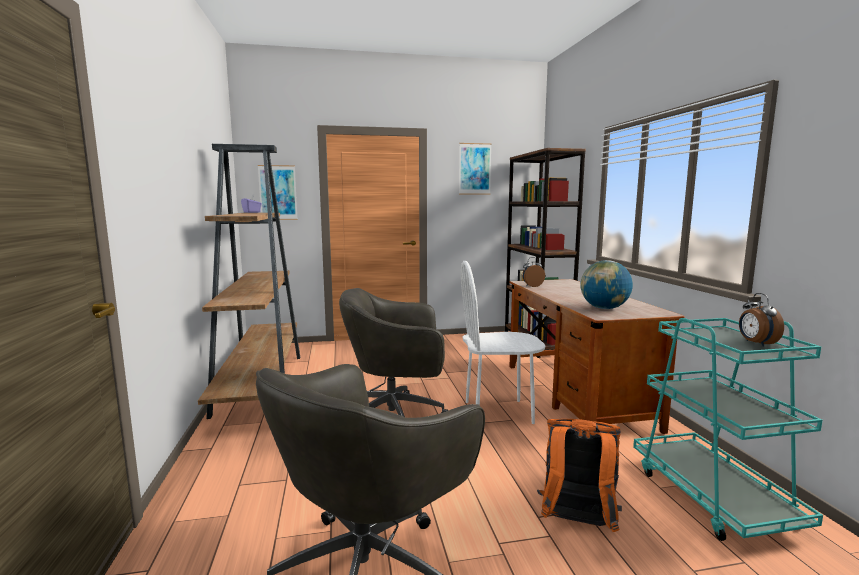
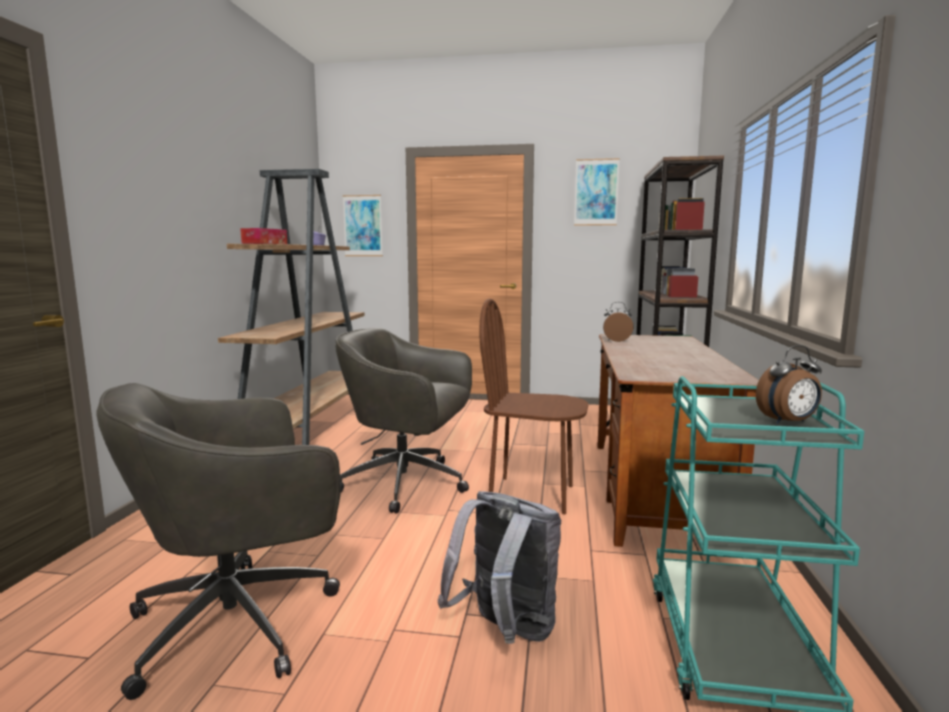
camera: 20 degrees right, 0 degrees up
white chair [461,261,545,424] -> brown chair [479,299,588,515]
orange backpack [537,419,622,532] -> grey backpack [437,491,561,644]
globe [580,260,633,309] -> none
alarm clock [739,293,784,347] -> alarm clock turned 120 degrees counterclockwise [756,345,822,424]
none -> tissue box [240,228,287,244]

